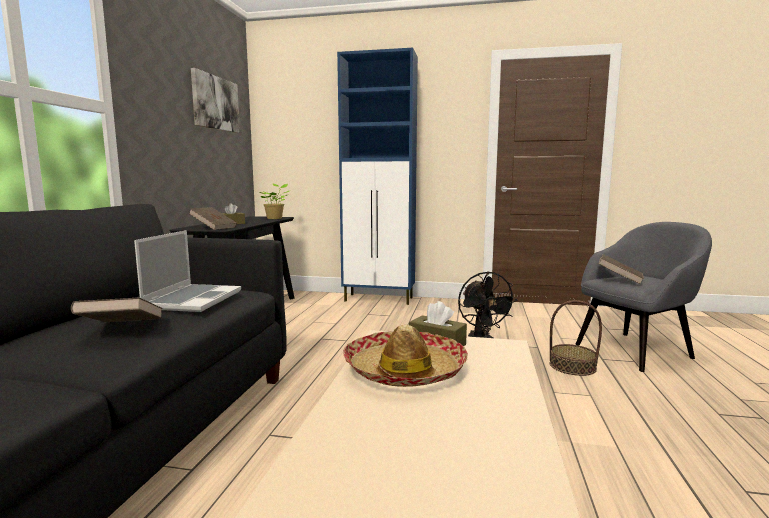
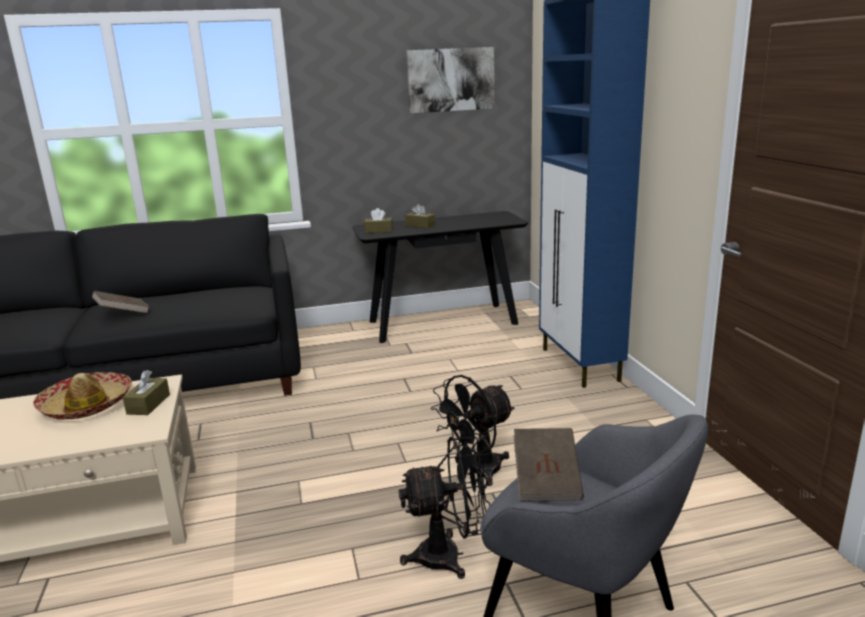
camera: 65 degrees right, 10 degrees up
laptop [134,230,241,312] -> none
brown book [189,207,237,230] -> brown tissue box [364,208,393,234]
potted plant [260,184,289,219] -> none
basket [550,300,602,376] -> black fan [399,436,490,579]

